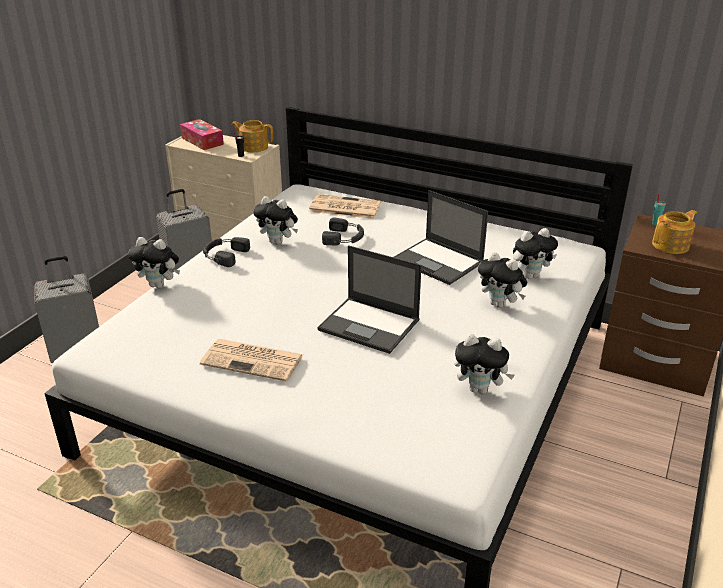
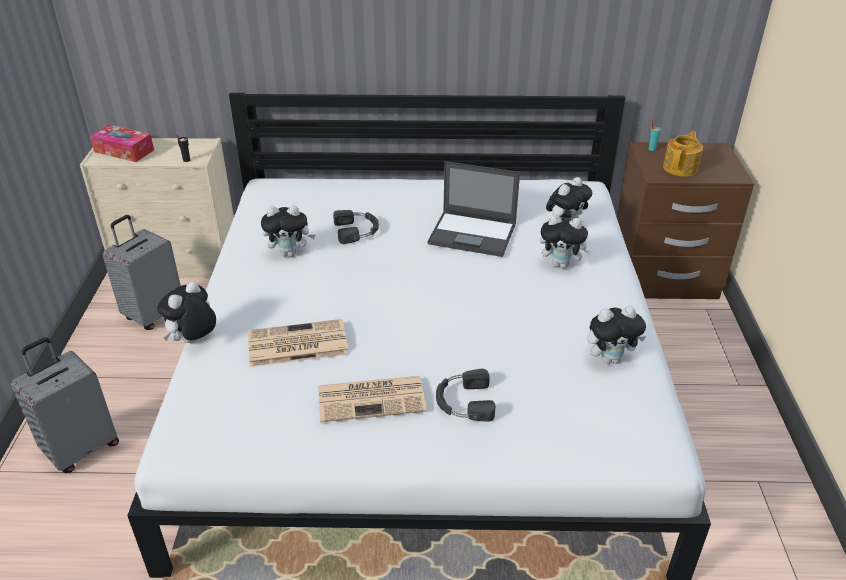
camera: 25 degrees left, 5 degrees up
plush toy [128,237,180,288] -> plush toy turned 135 degrees clockwise [157,281,216,343]
black headphones [203,237,250,267] -> black headphones moved to [436,369,496,422]
teapot [231,120,273,152] -> none
newspaper [308,194,381,219] -> newspaper moved to [248,319,348,367]
laptop [317,245,422,354] -> none

